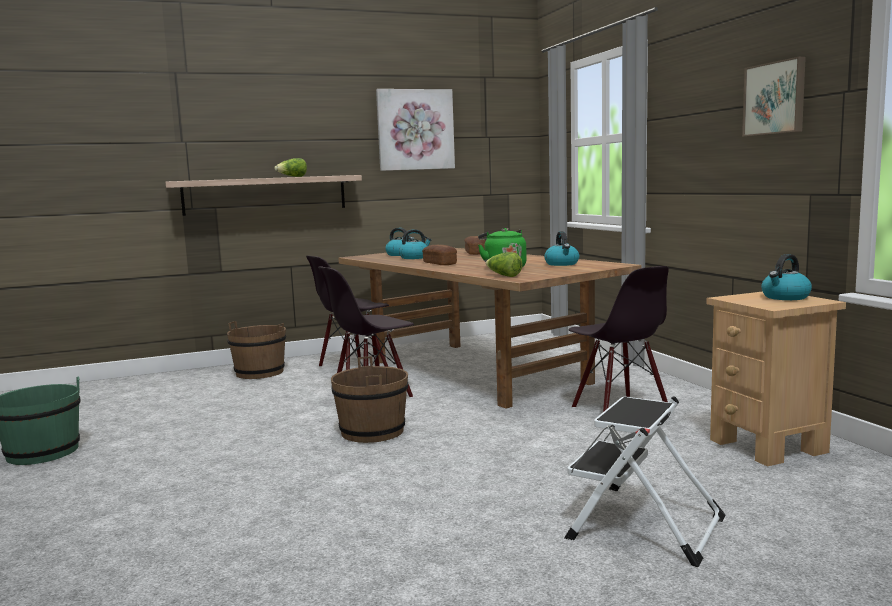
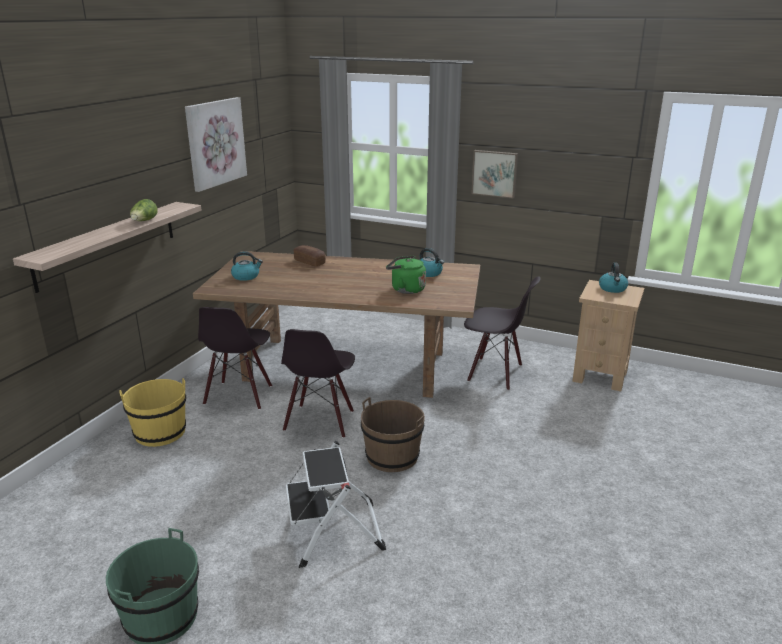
camera: 45 degrees left, 15 degrees up
brown bucket [227,321,286,379] -> yellow bucket [120,378,186,447]
kettle [399,229,432,259] -> none
bread [422,244,457,265] -> none
lettuce [486,252,522,277] -> none
step ladder [564,396,725,567] -> step ladder moved to [286,441,386,568]
picture [742,57,806,137] -> picture moved to [471,150,518,198]

